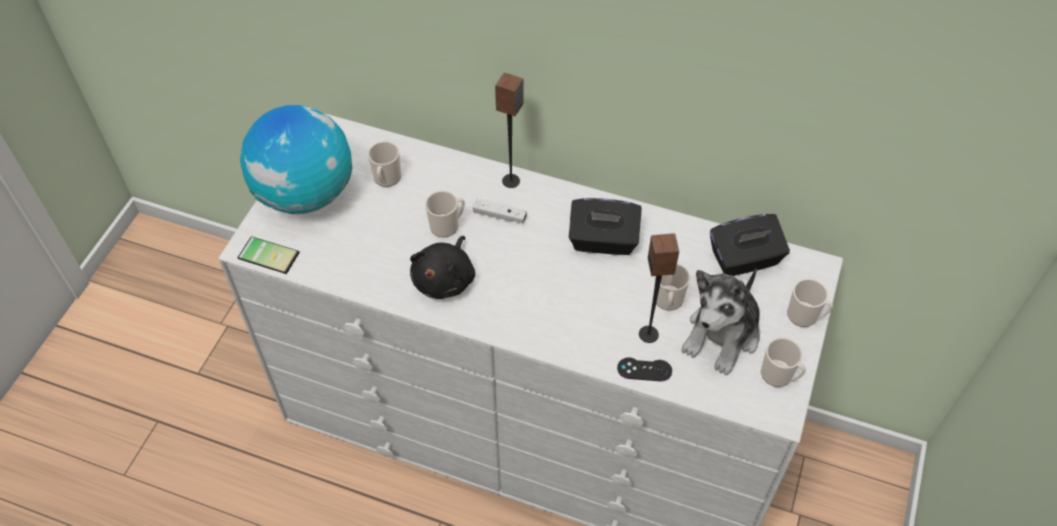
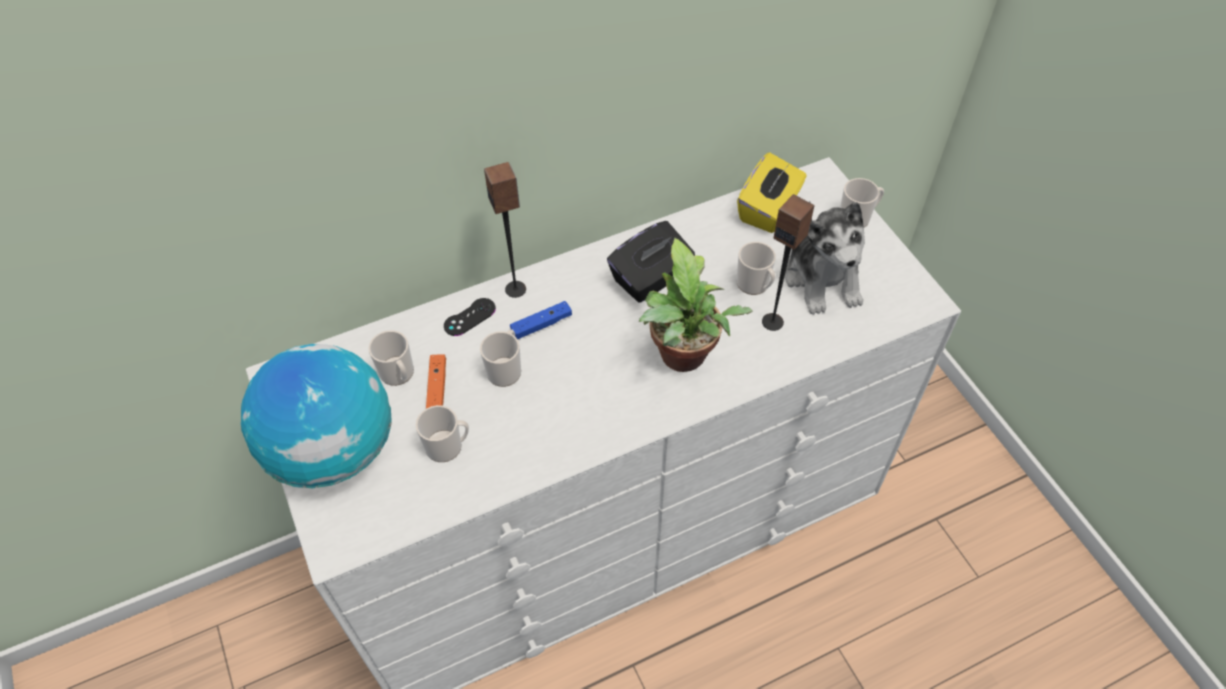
camera: 45 degrees left, 0 degrees up
phone [237,236,300,274] -> none
black plush toy [410,236,475,299] -> none
white game controller [473,199,527,223] -> blue game controller [510,301,572,339]
black game controller [617,357,672,381] -> black game controller moved to [444,298,496,336]
black tissue box [710,214,790,276] -> yellow tissue box [737,152,807,233]
mug [761,337,806,387] -> mug moved to [416,405,469,462]
none -> orange game controller [426,354,446,408]
none -> potted plant [639,238,752,372]

